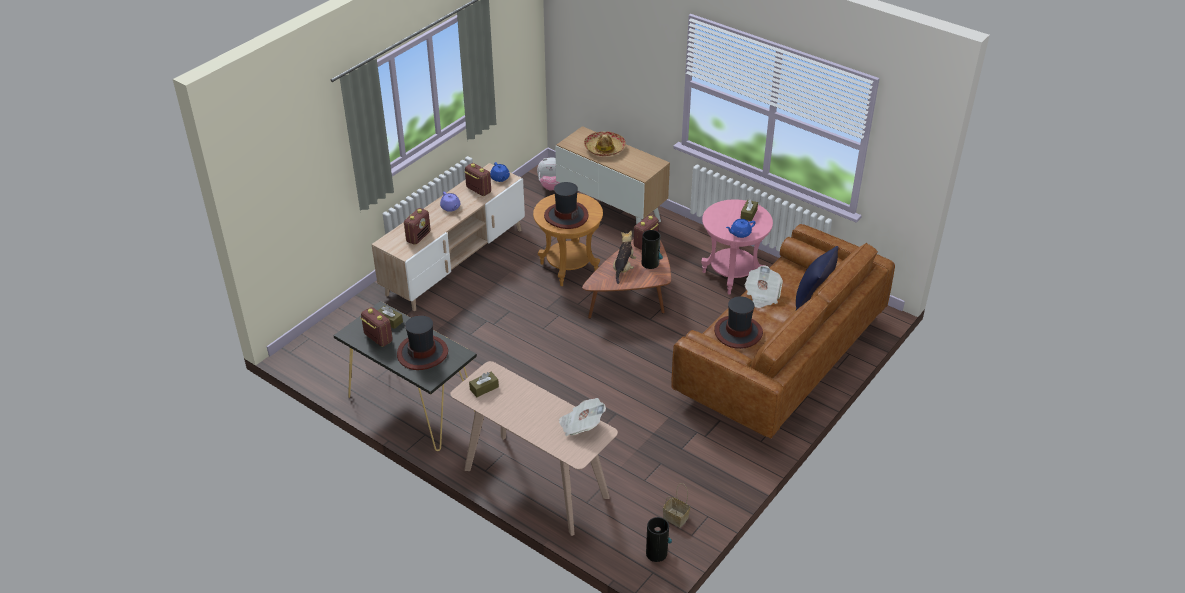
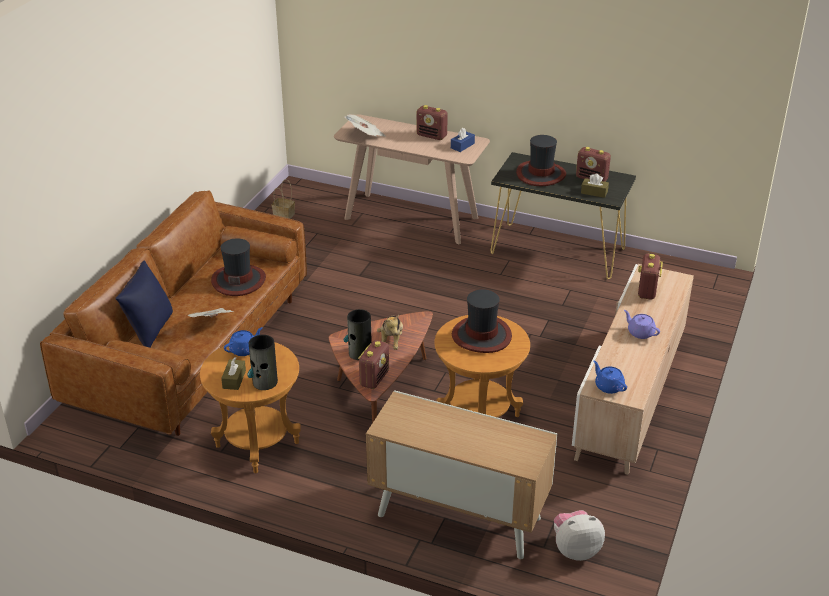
camera: 165 degrees right, 5 degrees down
radio [464,163,491,196] -> radio moved to [416,105,448,140]
brown tissue box [469,372,499,397] -> blue tissue box [451,128,475,152]
hat [584,132,626,156] -> none
vase [646,517,672,562] -> vase moved to [247,335,278,390]
pink side table [701,199,773,295] -> brown side table [200,342,301,473]

